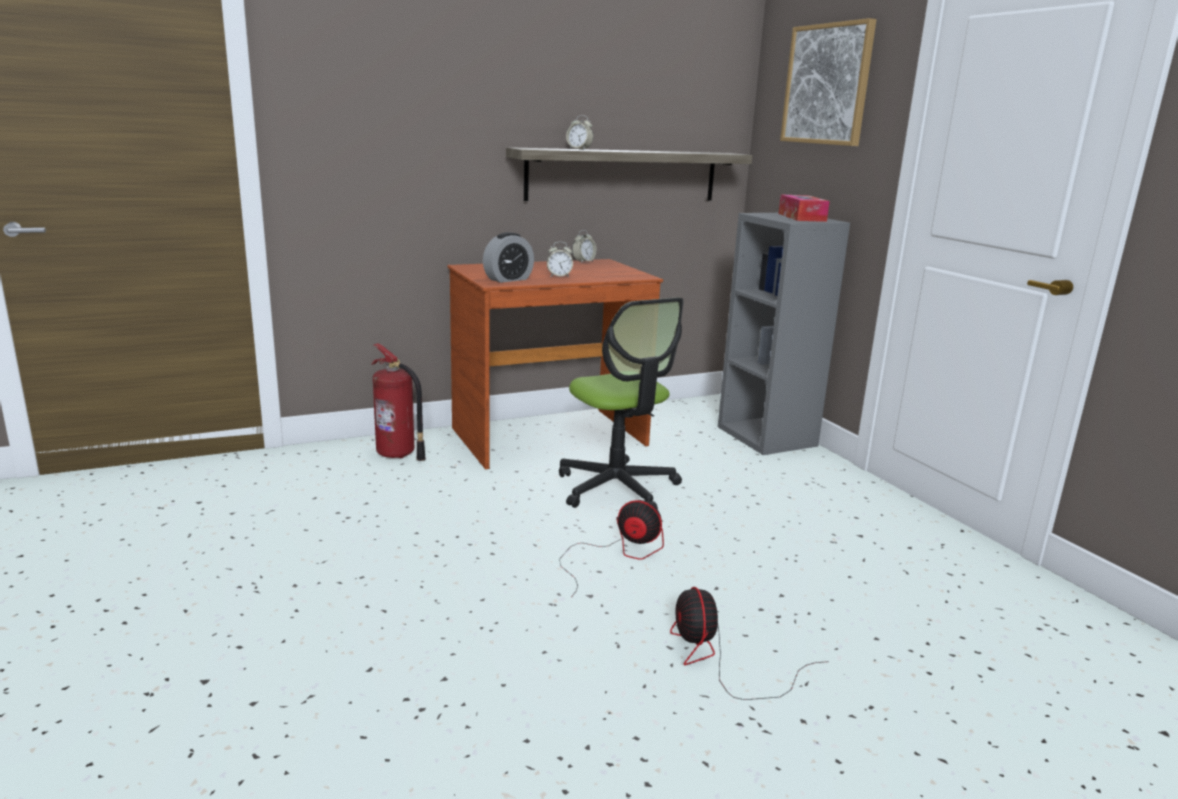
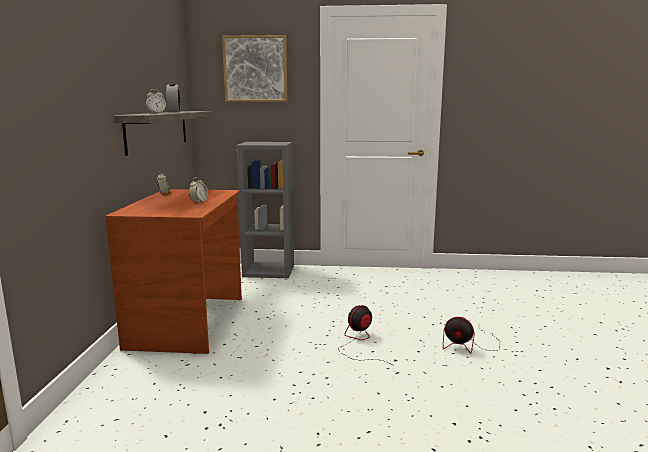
camera: 60 degrees left, 5 degrees down
fire extinguisher [371,343,426,461] -> none
alarm clock [483,232,534,283] -> alarm clock moved to [166,83,181,112]
office chair [559,297,684,510] -> none
tissue box [779,195,830,222] -> none

